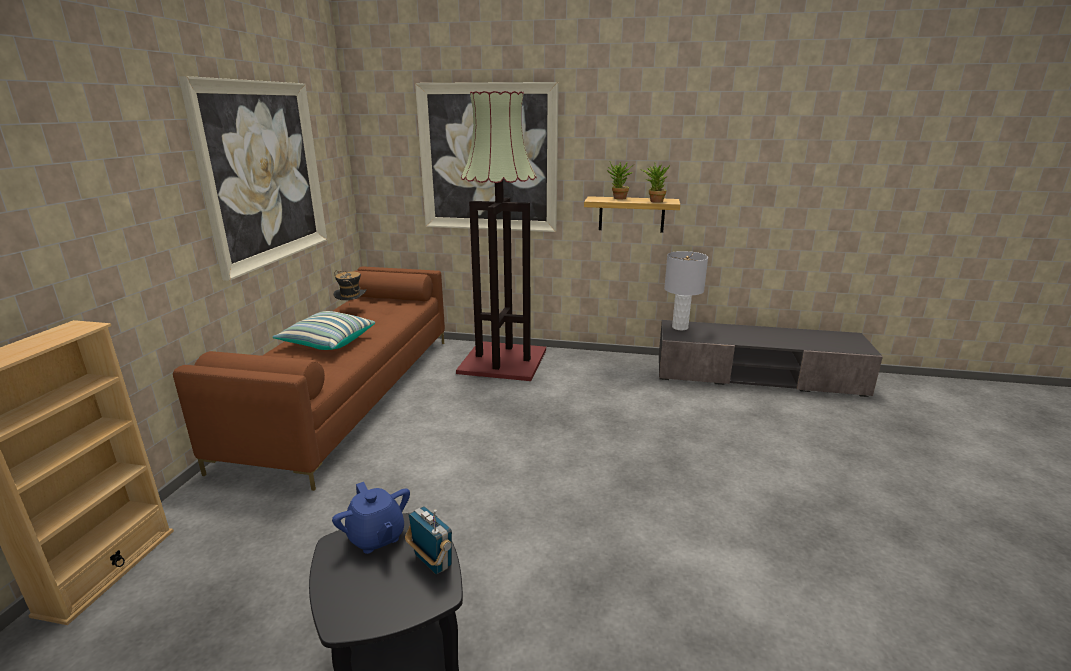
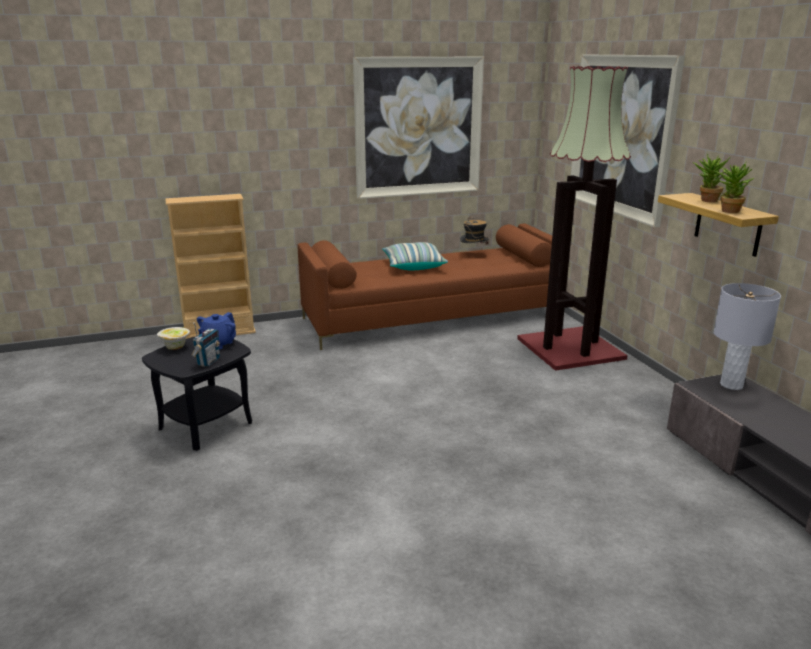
camera: 60 degrees right, 0 degrees up
none -> bowl [157,327,190,350]

